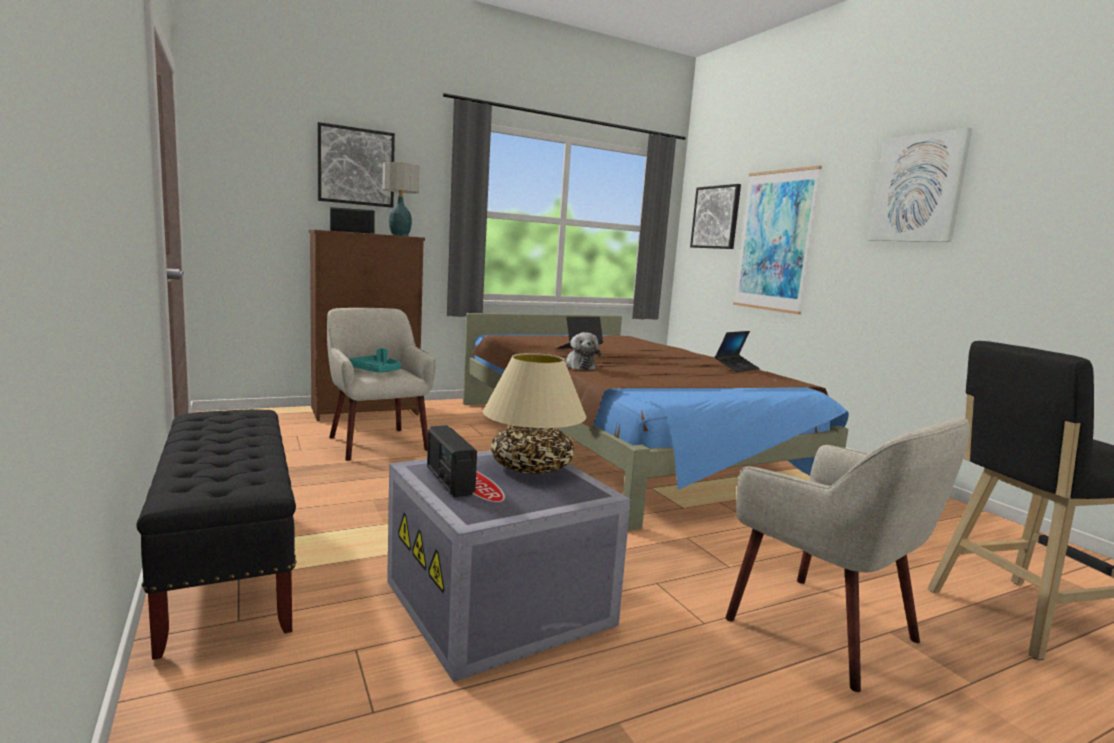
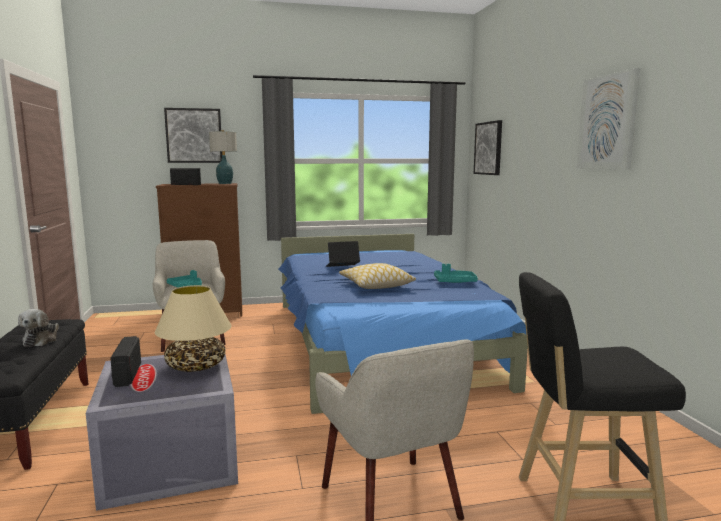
camera: 15 degrees right, 0 degrees up
brown bed [463,313,849,531] -> blue bed [278,234,528,414]
plush toy [566,332,601,370] -> plush toy moved to [18,309,59,347]
laptop [715,331,760,372] -> turquoise tray [434,264,478,283]
picture [733,166,822,315] -> none
none -> pillow [339,263,416,289]

